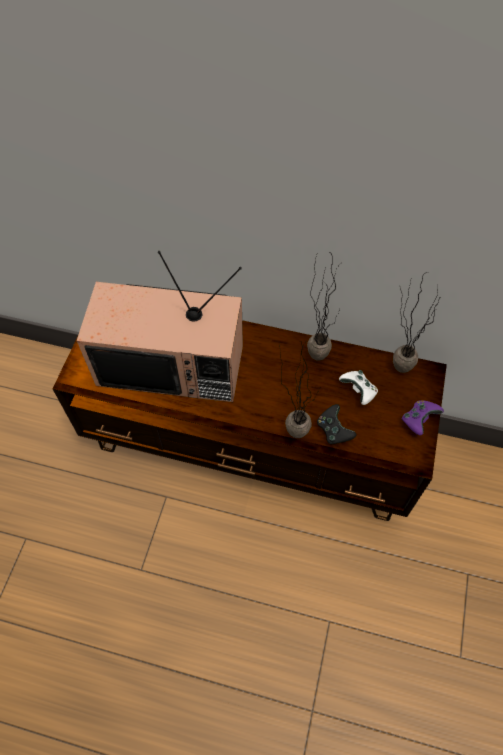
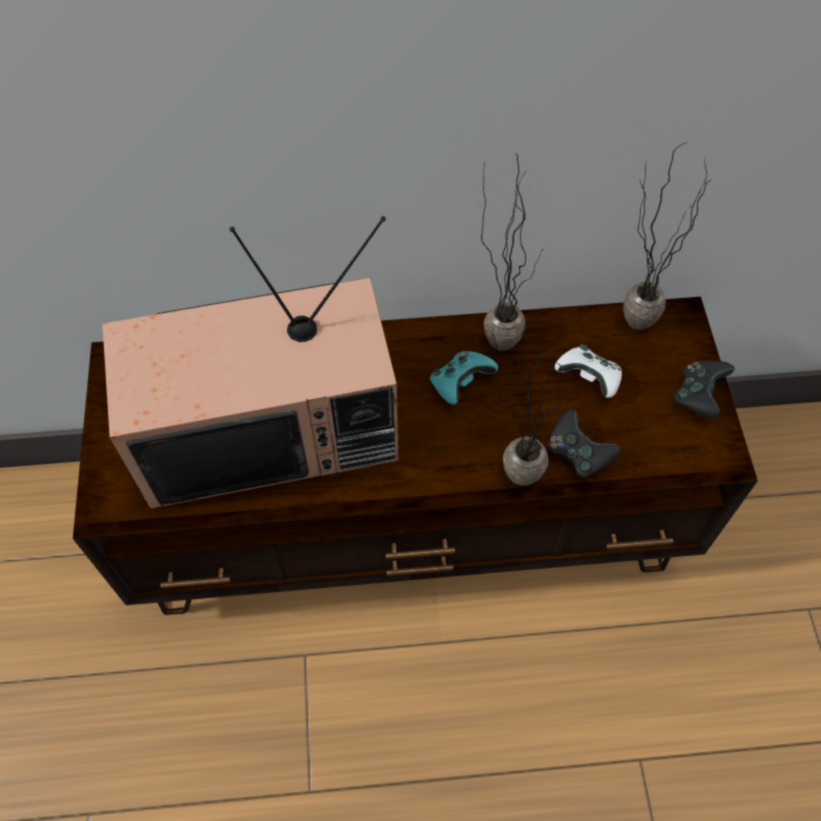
camera: 20 degrees left, 0 degrees up
purple game controller [402,400,444,435] -> black game controller [674,360,735,418]
none -> turquoise game controller [430,351,498,405]

